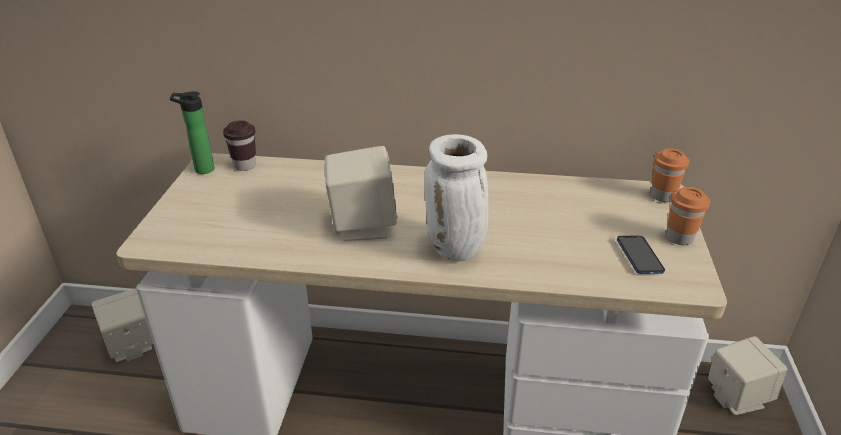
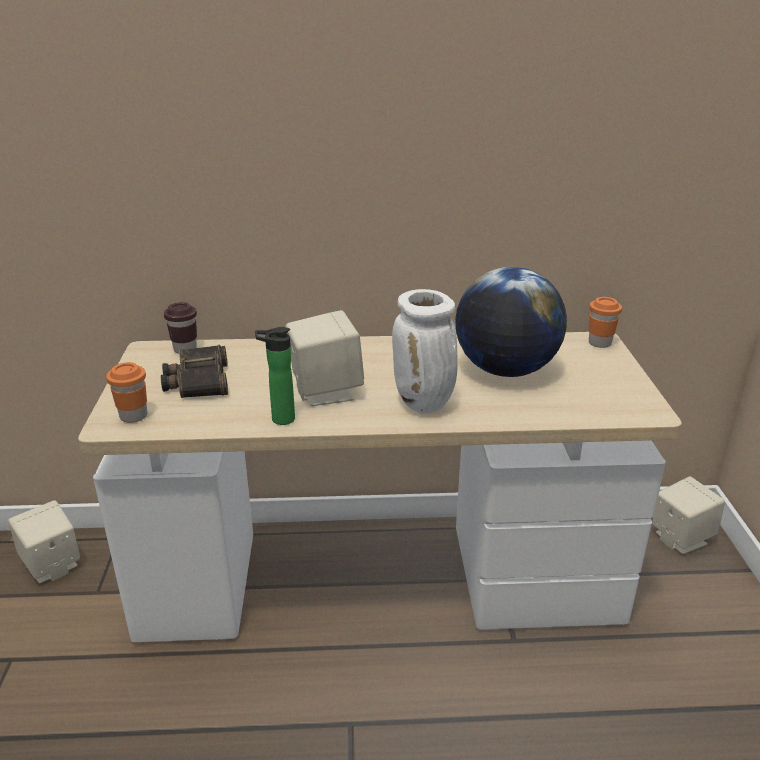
camera: 10 degrees left, 5 degrees down
bottle [170,91,214,174] -> bottle moved to [255,327,295,425]
phone [617,236,665,274] -> none
orange cup [667,187,710,245] -> orange cup moved to [106,362,147,423]
none -> binoculars [161,345,228,398]
none -> globe [455,267,567,377]

